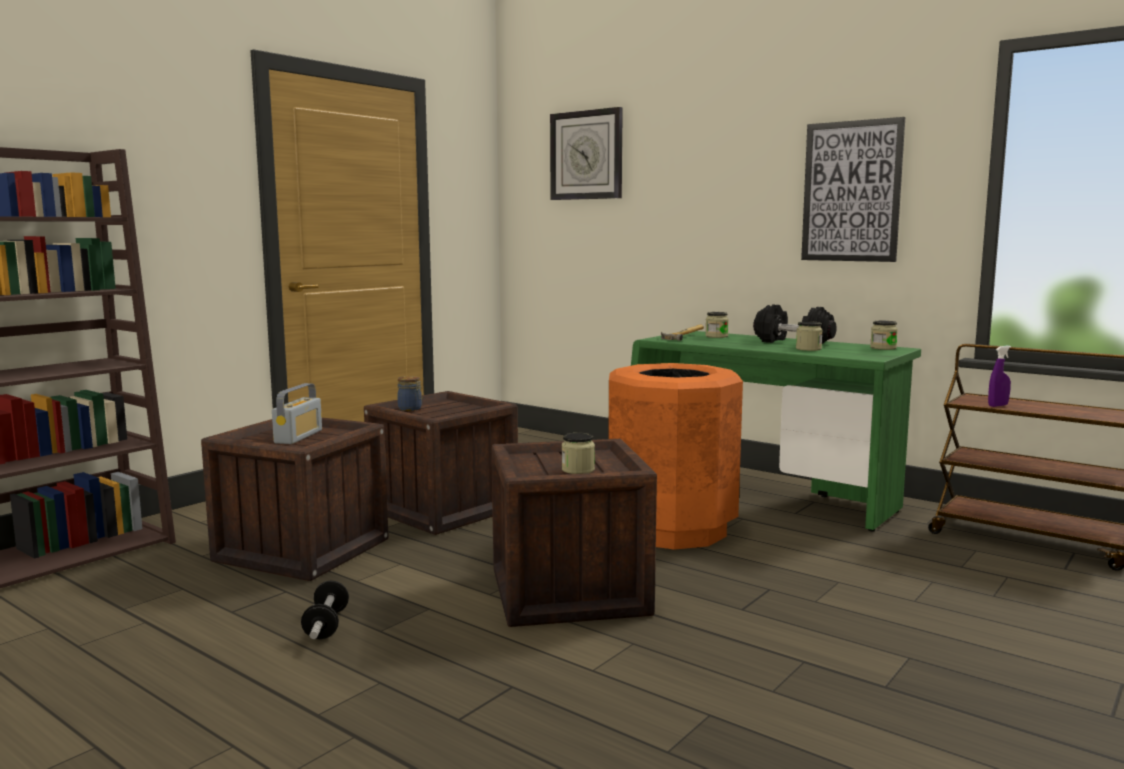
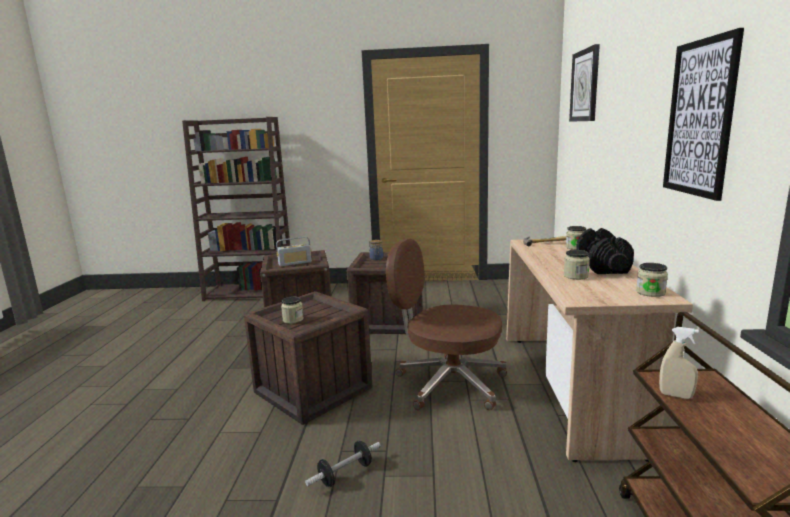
camera: 55 degrees right, 5 degrees up
dumbbell [301,581,349,639] -> dumbbell moved to [305,441,381,487]
orange trash can [608,363,743,550] -> brown office chair [386,239,507,410]
green desk [631,331,921,532] -> beige desk [506,239,693,462]
purple spray bottle [988,346,1011,407] -> beige spray bottle [659,327,699,399]

